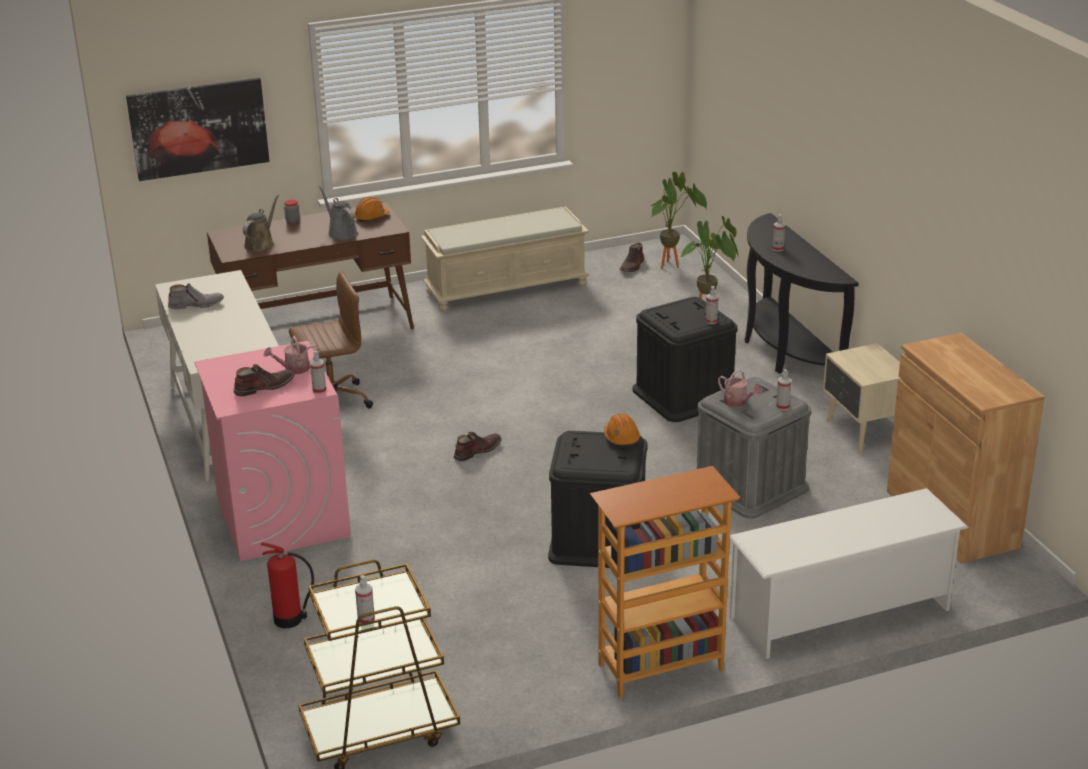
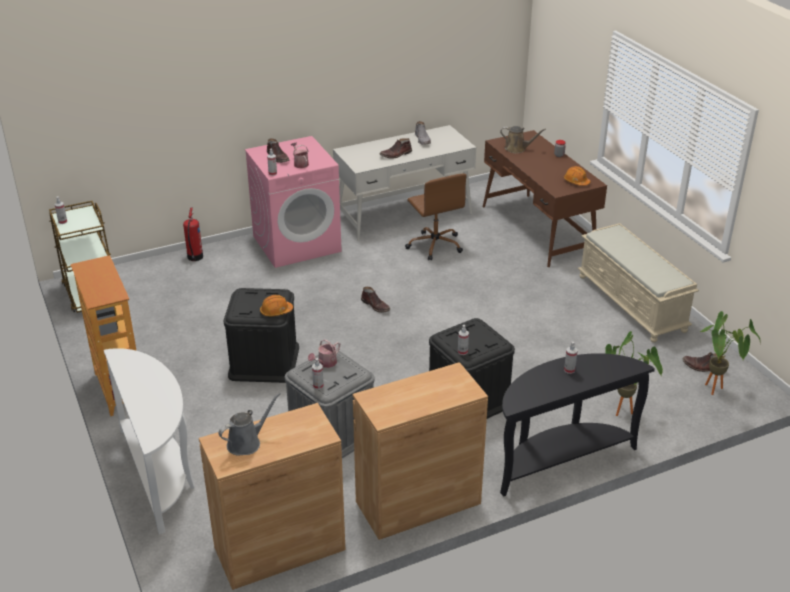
camera: 85 degrees right, 5 degrees up
picture [126,78,270,181] -> none
grey watering can [319,186,357,240] -> grey watering can moved to [219,392,281,456]
white shoe rack [730,488,969,659] -> white console table [104,348,195,534]
beige nightstand [823,343,902,453] -> brown cabinet [353,362,488,540]
none -> brown boot [380,138,412,159]

